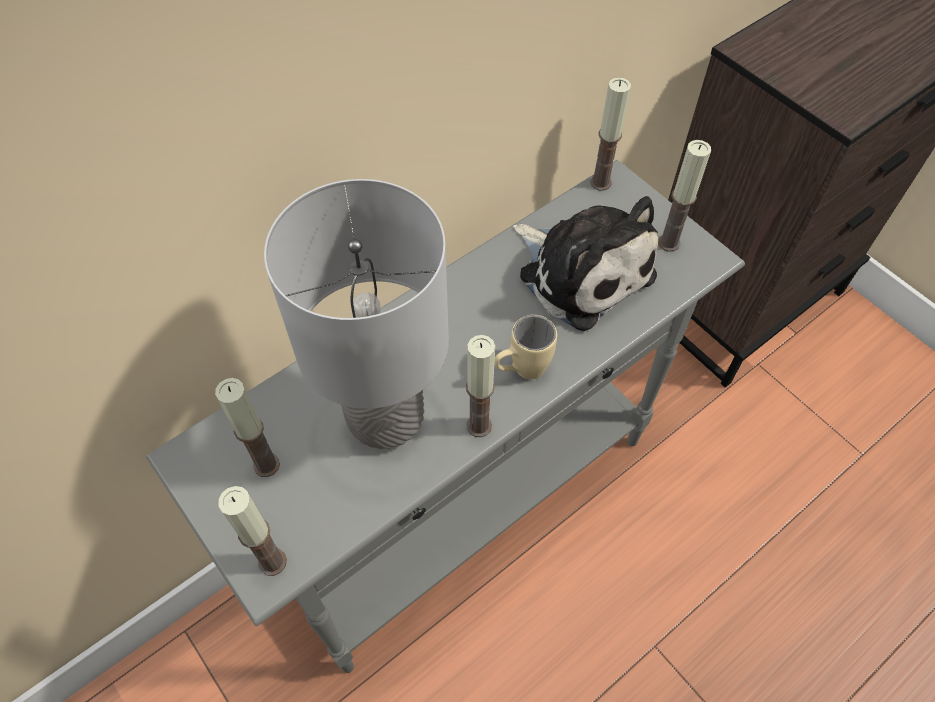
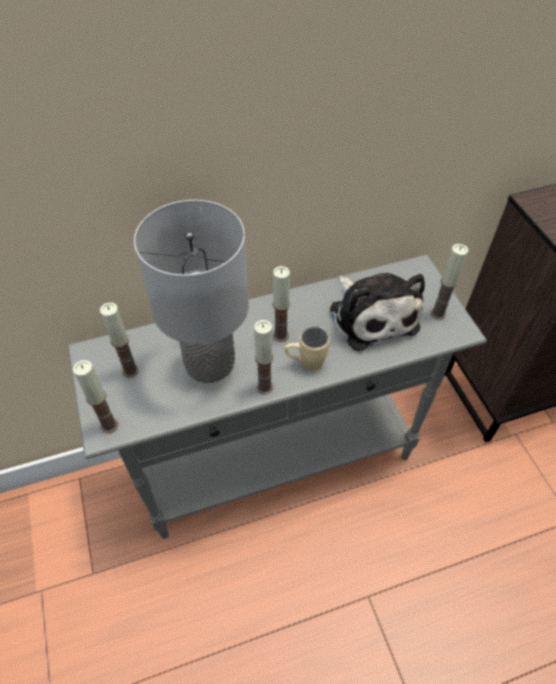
camera: 20 degrees right, 5 degrees down
candle [590,77,631,191] -> candle moved to [272,266,290,342]

